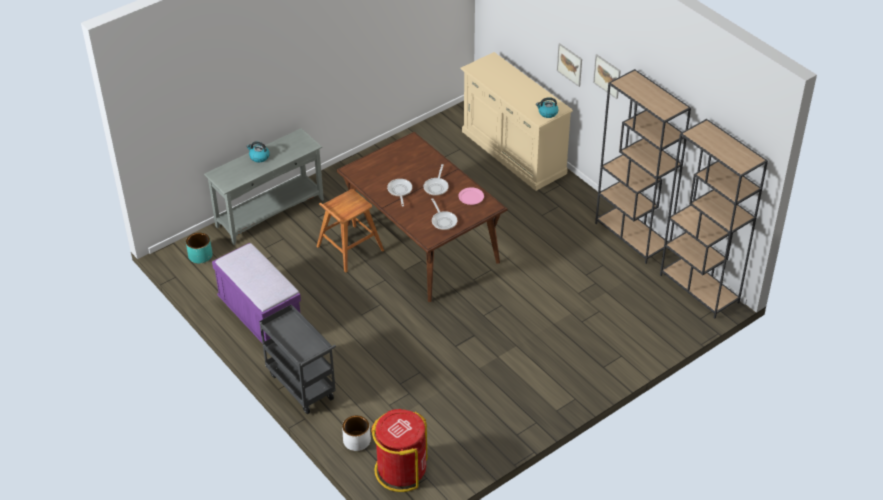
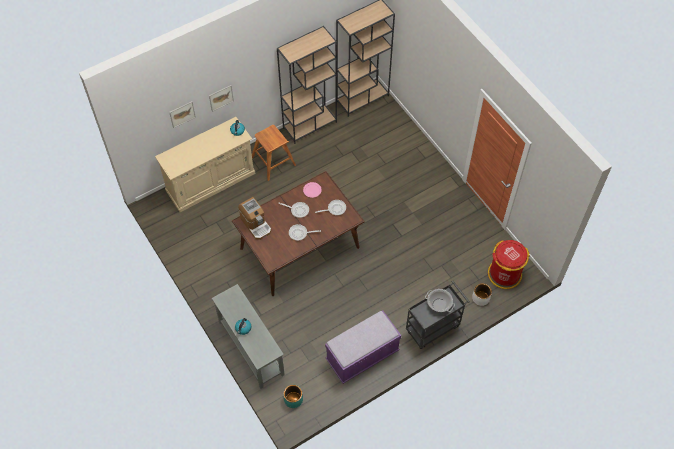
camera: 85 degrees left, 15 degrees up
brown stool [316,189,384,273] -> brown stool moved to [252,125,296,181]
picture [593,54,621,99] -> picture moved to [169,101,196,128]
none -> coffee machine [238,197,271,240]
none -> cooking pot [425,289,455,312]

